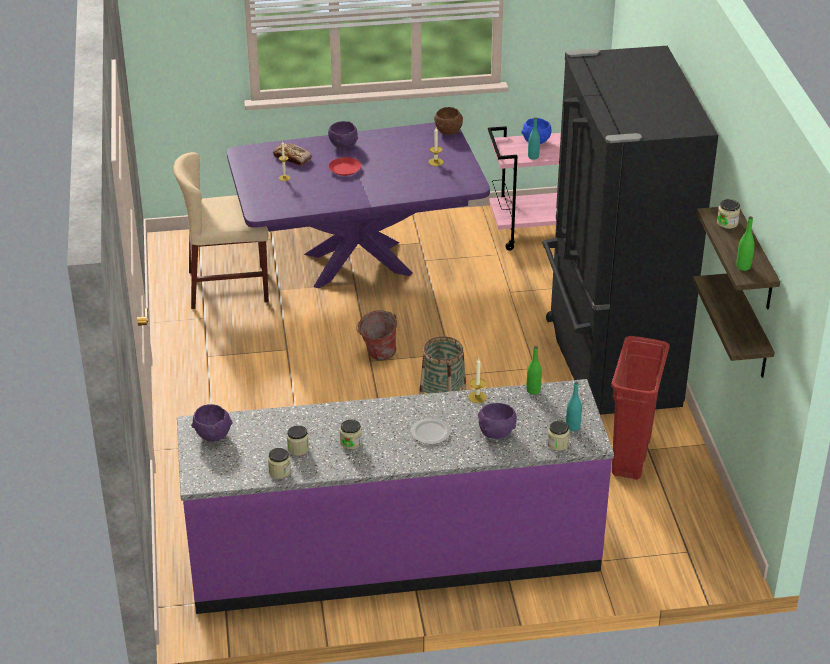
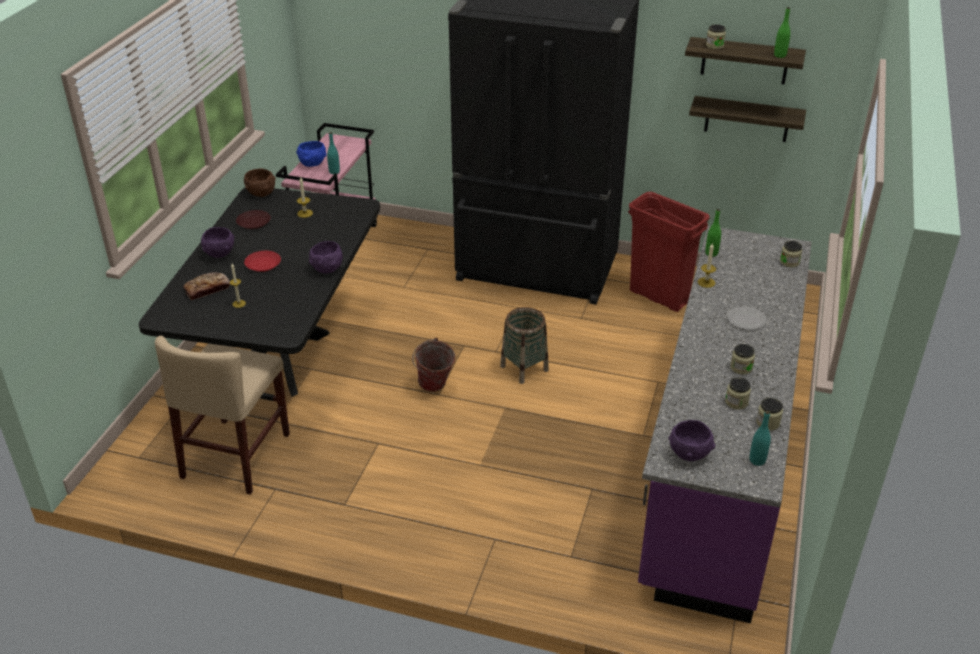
camera: 65 degrees left, 0 degrees up
purple dining table [227,122,490,289] -> black dining table [139,188,380,397]
purple bowl [478,403,517,439] -> purple bowl moved to [309,241,343,274]
turquoise bottle [566,382,582,431] -> turquoise bottle moved to [750,411,771,466]
none -> brown plate [236,210,271,229]

